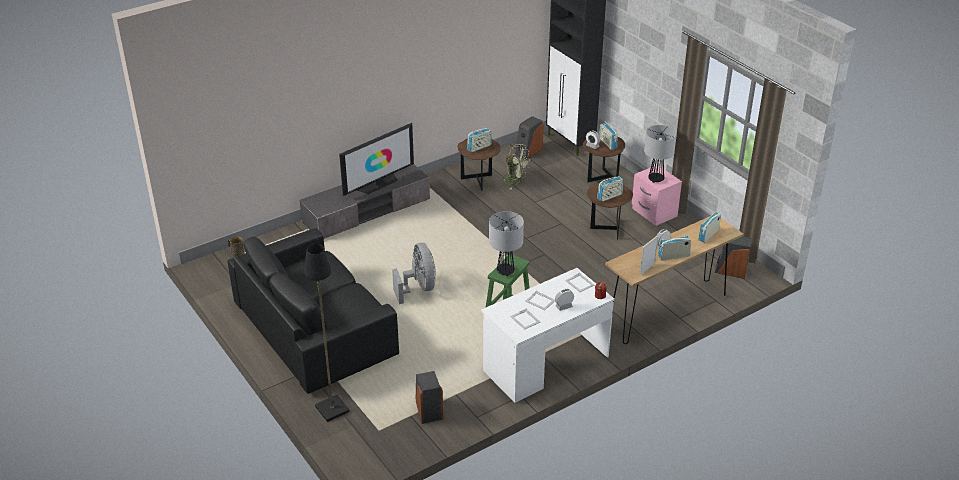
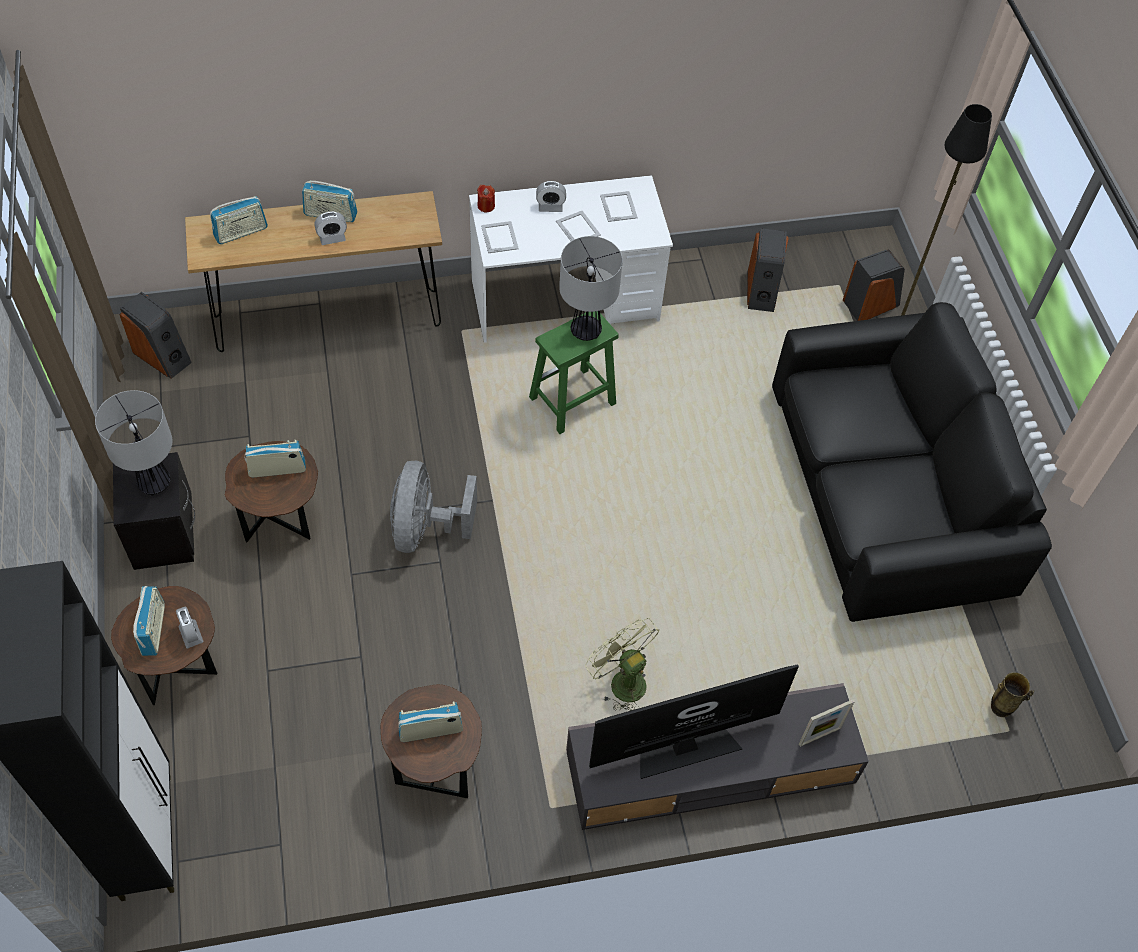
camera: 160 degrees left, 20 degrees up
grey fan [392,243,436,304] -> grey fan moved to [390,461,477,553]
green fan [502,144,531,190] -> green fan moved to [585,618,660,711]
speaker [515,116,544,160] -> speaker moved to [843,250,905,321]
pink nightstand [632,165,682,226] -> black nightstand [113,452,195,570]
picture frame [639,236,658,275] -> picture frame moved to [799,699,854,747]

